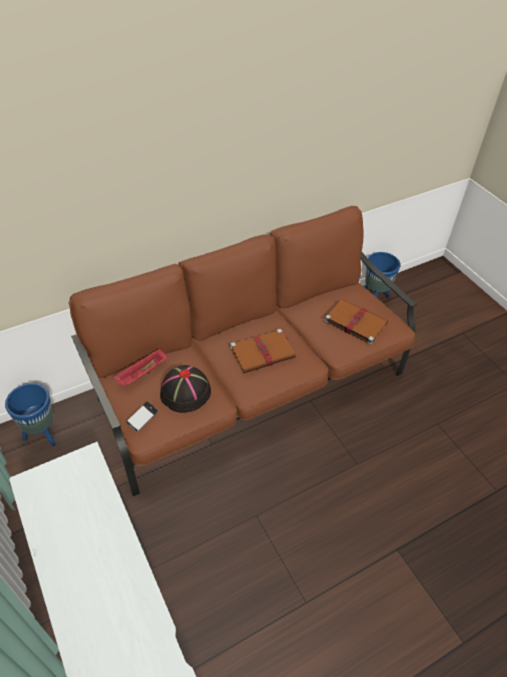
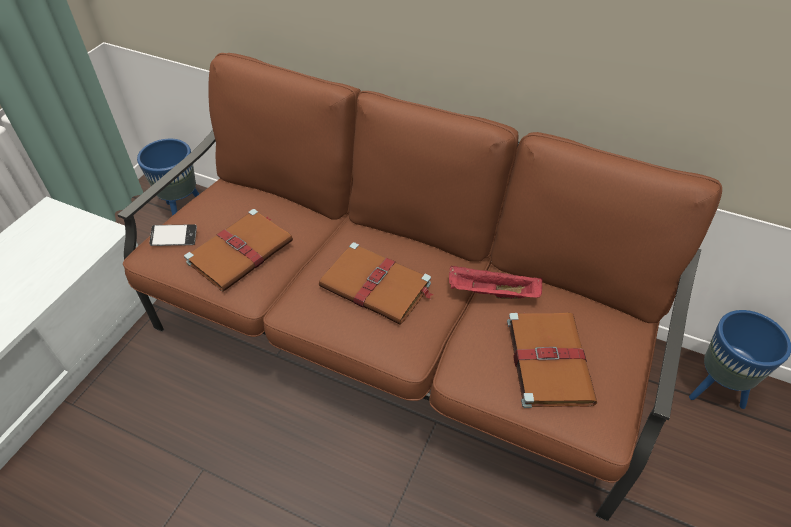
camera: 55 degrees right, 0 degrees up
red tray [113,348,168,387] -> red tray moved to [449,265,543,299]
black hat [160,365,211,413] -> brown book [184,209,293,292]

